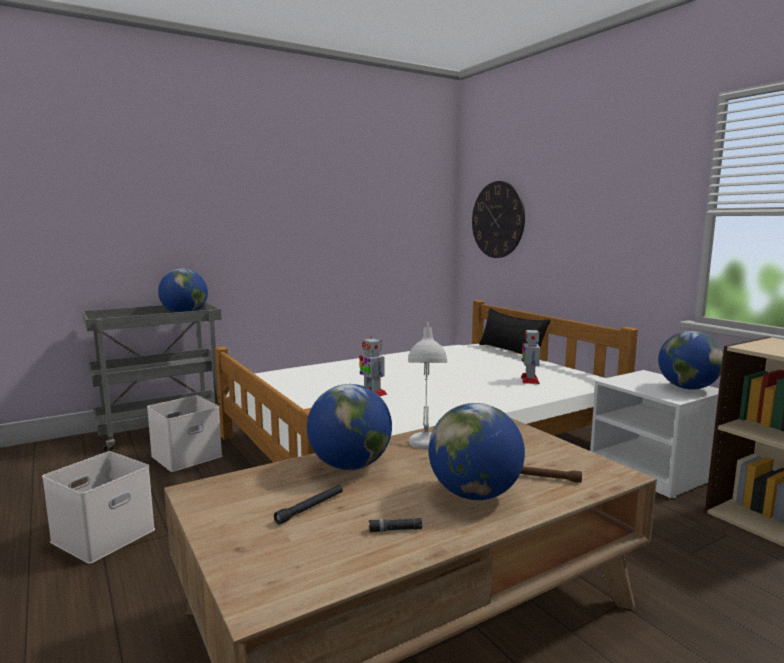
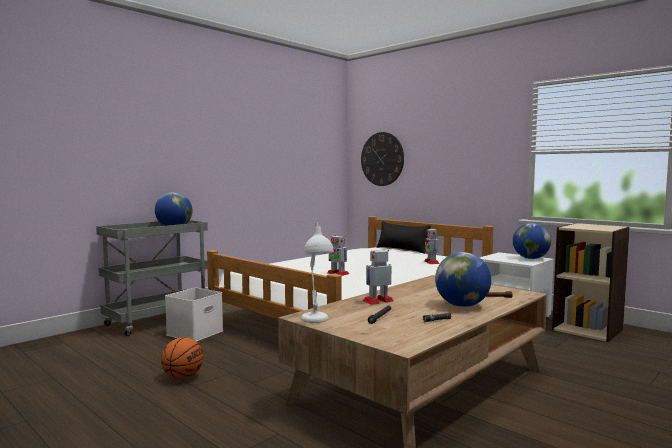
camera: 15 degrees left, 5 degrees down
white storage box [42,451,155,564] -> basketball [161,337,203,379]
globe [307,384,392,470] -> toy robot [363,250,394,305]
white table lamp [408,322,447,449] -> white table lamp moved to [301,222,334,323]

